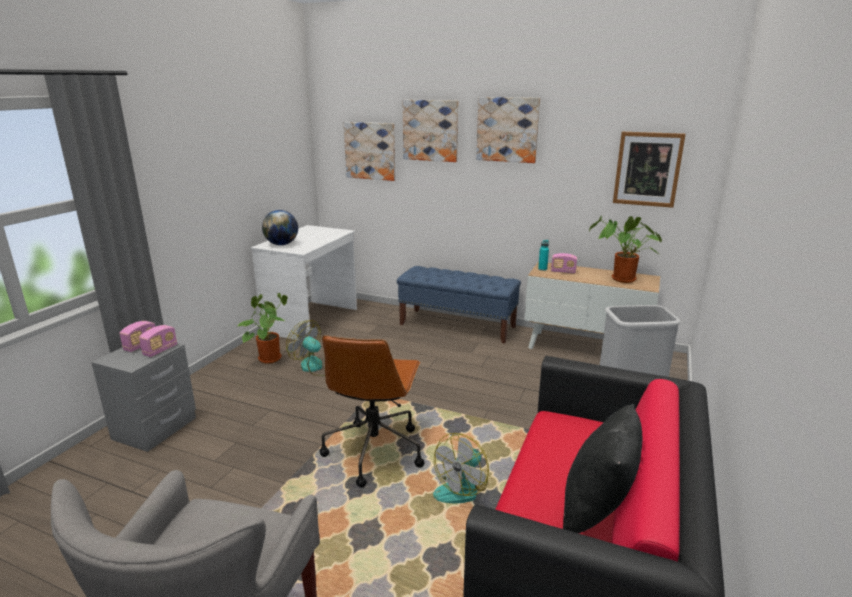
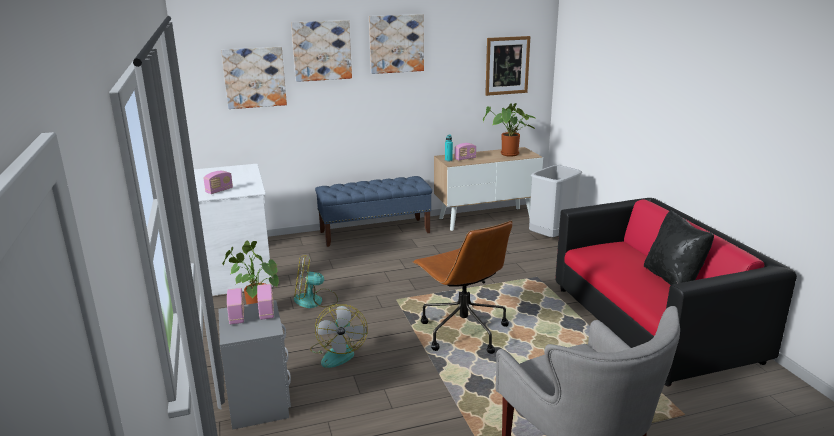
camera: 40 degrees left, 0 degrees up
globe [262,210,298,245] -> radio [203,171,233,194]
fan [433,433,489,503] -> fan moved to [310,304,368,368]

